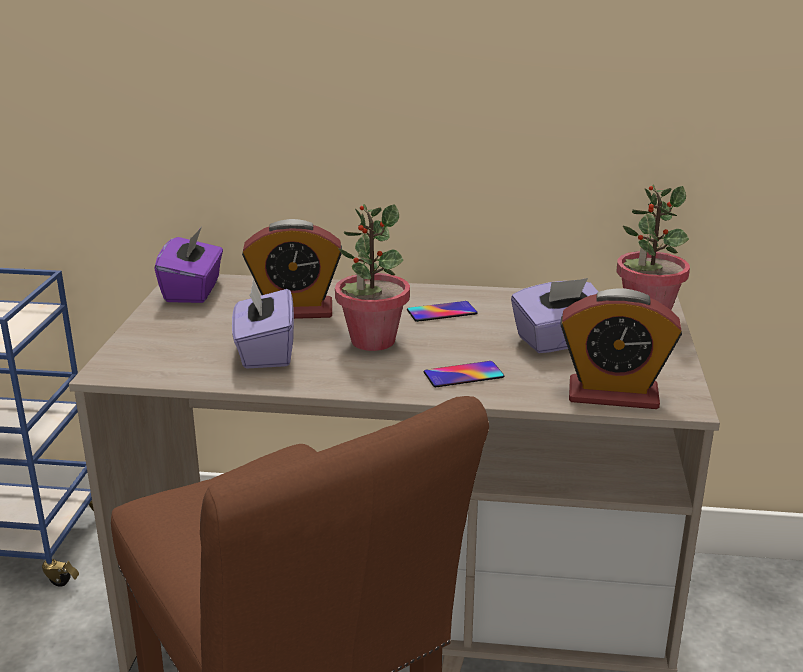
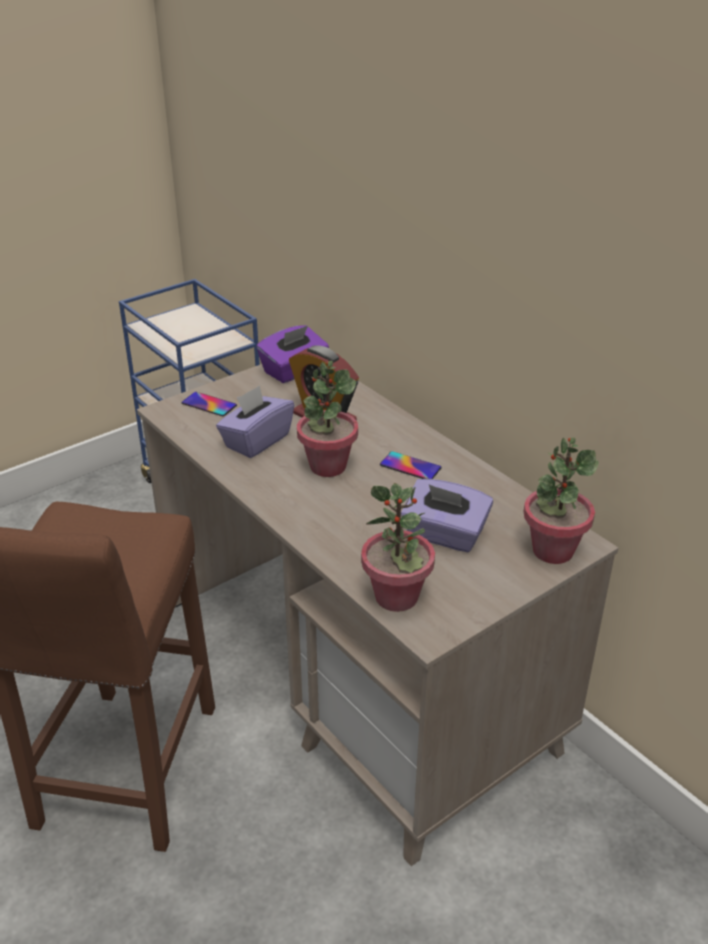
camera: 45 degrees right, 10 degrees up
phone [424,361,504,387] -> phone moved to [182,392,237,416]
alarm clock [561,288,682,409] -> potted plant [361,483,435,612]

